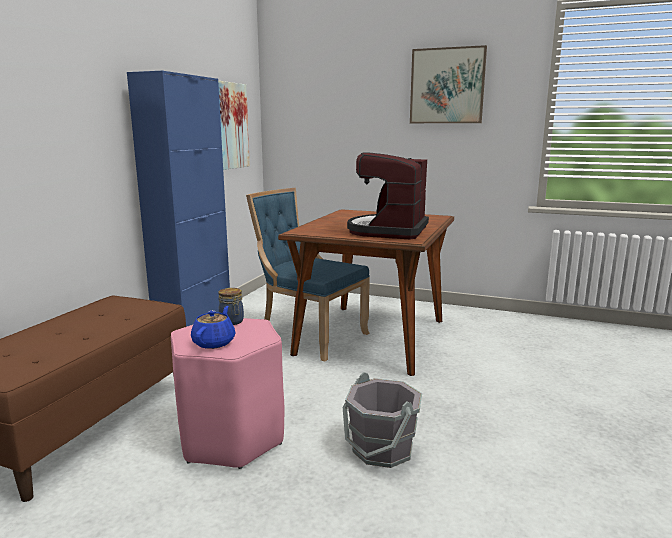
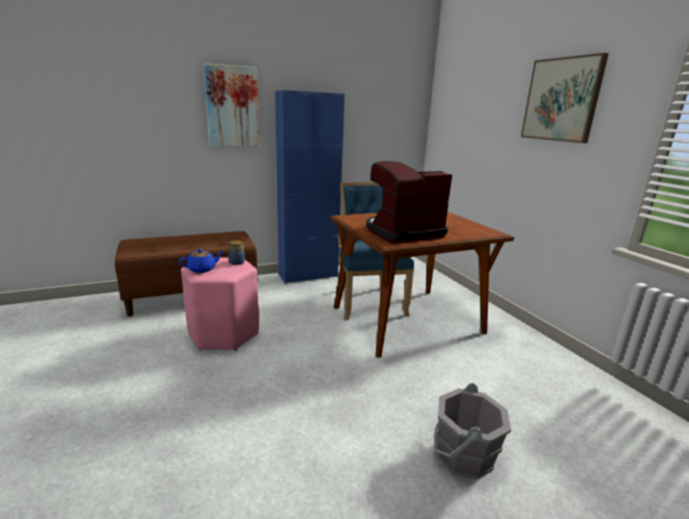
camera: 45 degrees right, 5 degrees up
picture [218,81,250,170] -> picture moved to [204,63,259,147]
grey bucket [343,372,422,468] -> grey bucket moved to [434,383,511,479]

